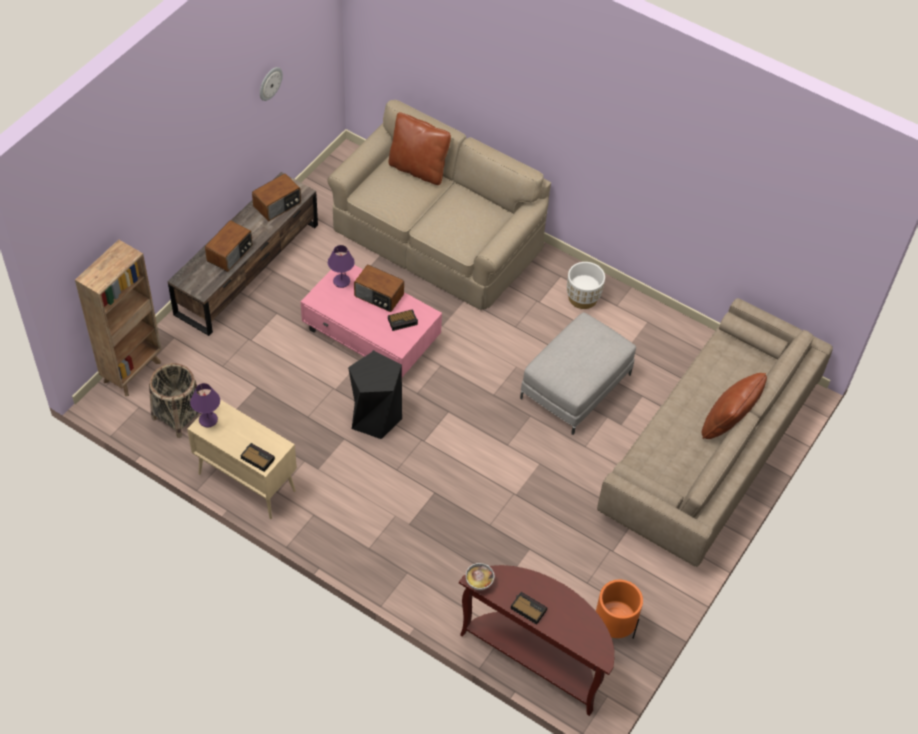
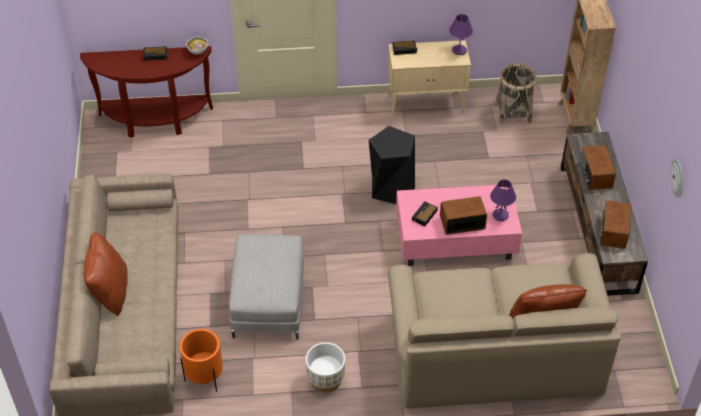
camera: 145 degrees right, 5 degrees down
orange planter [596,580,643,639] -> orange planter moved to [180,329,223,392]

